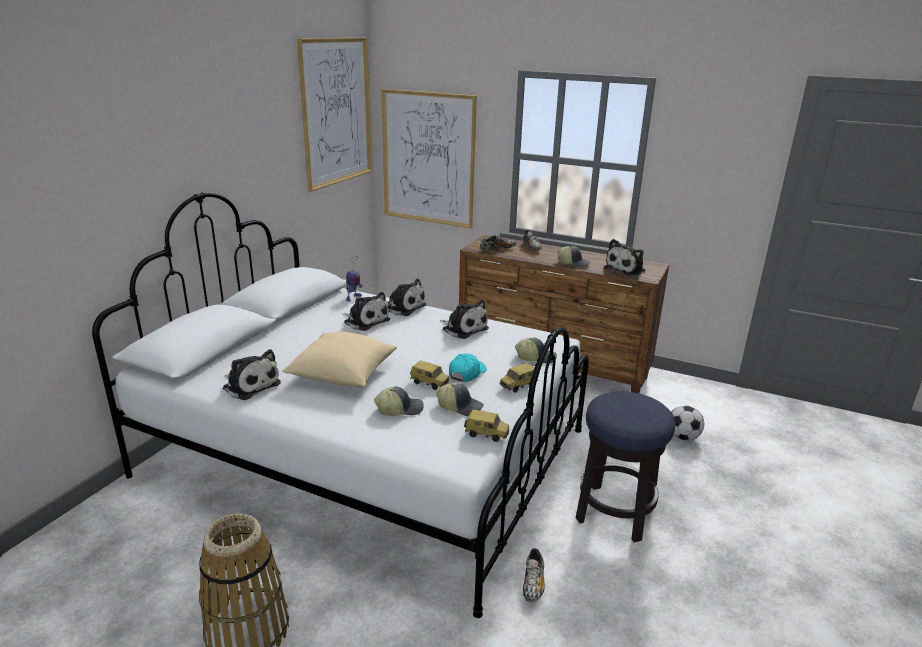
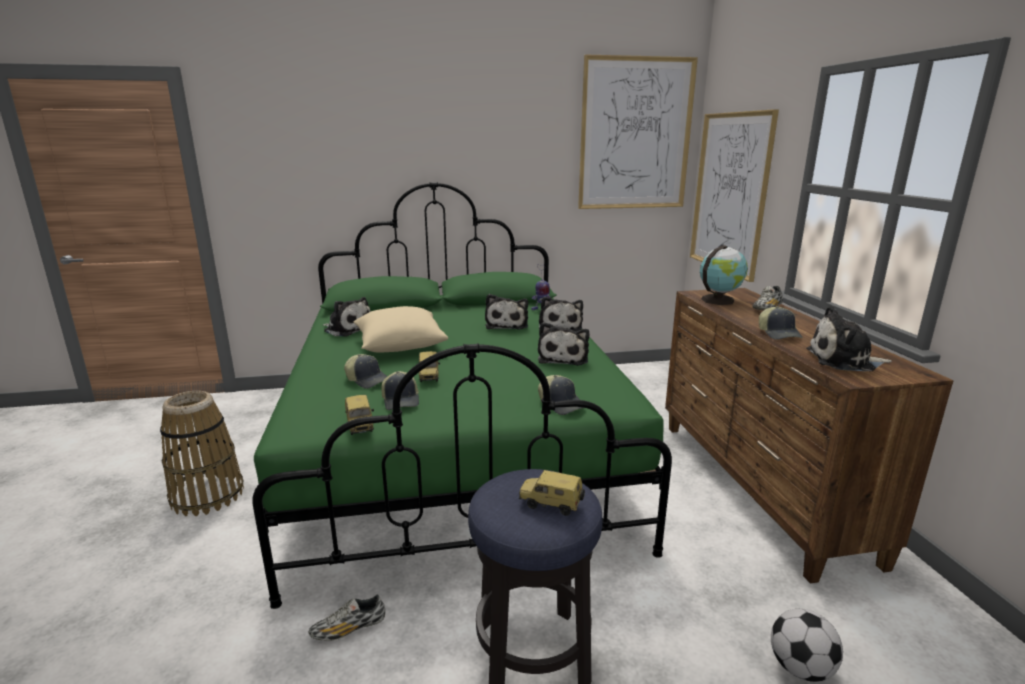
camera: 55 degrees right, 5 degrees down
white bed [92,192,589,618] -> green bed [252,182,672,609]
plush toy [223,349,281,400] -> plush toy turned 60 degrees counterclockwise [323,297,370,337]
turquoise cap [449,354,487,382] -> none
shoe [480,235,516,251] -> globe [700,245,748,305]
toy car [500,363,538,393] -> toy car moved to [519,470,585,516]

